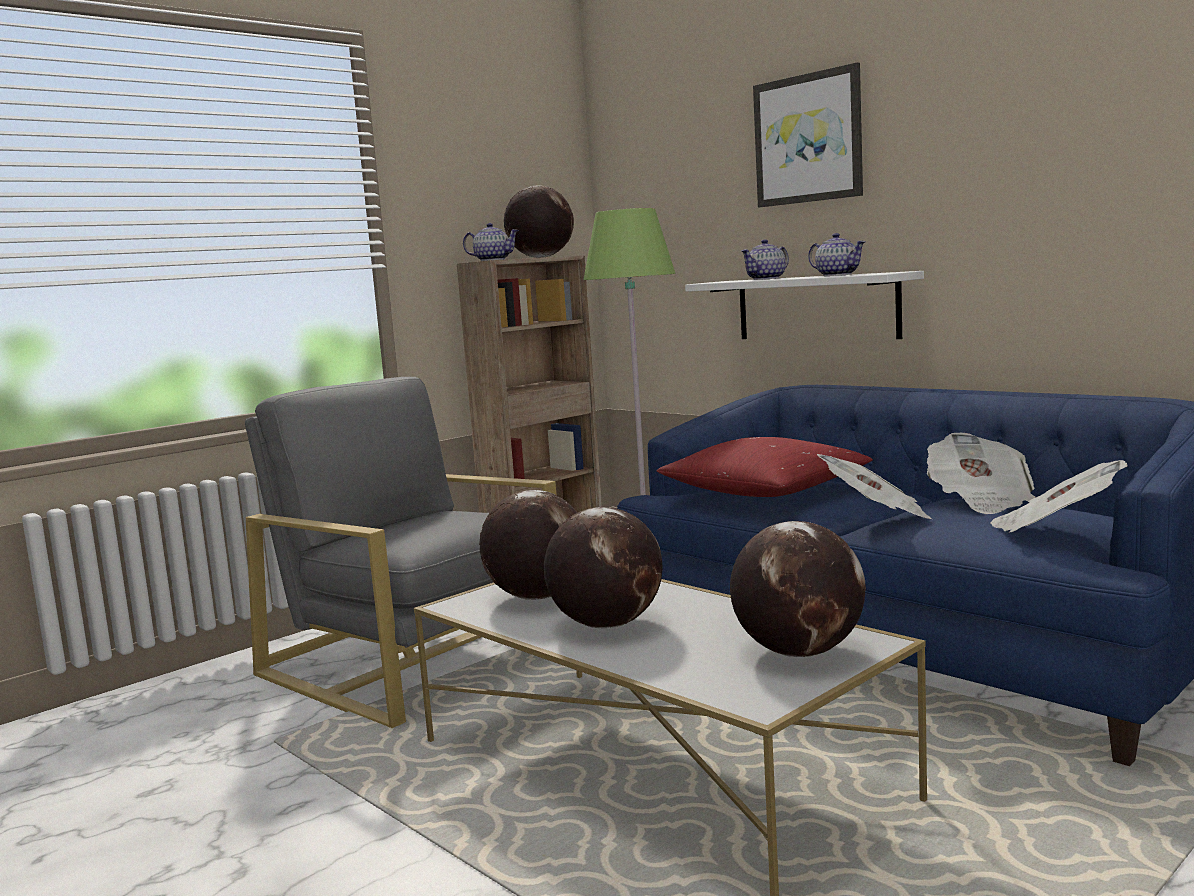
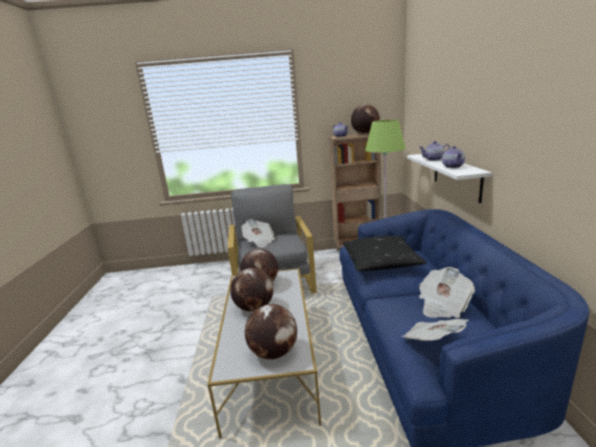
camera: 40 degrees right, 10 degrees up
red pillow [657,437,873,497] -> black pillow [342,236,427,271]
picture [753,62,863,207] -> none
newspaper [817,454,931,519] -> newspaper moved to [241,219,275,248]

